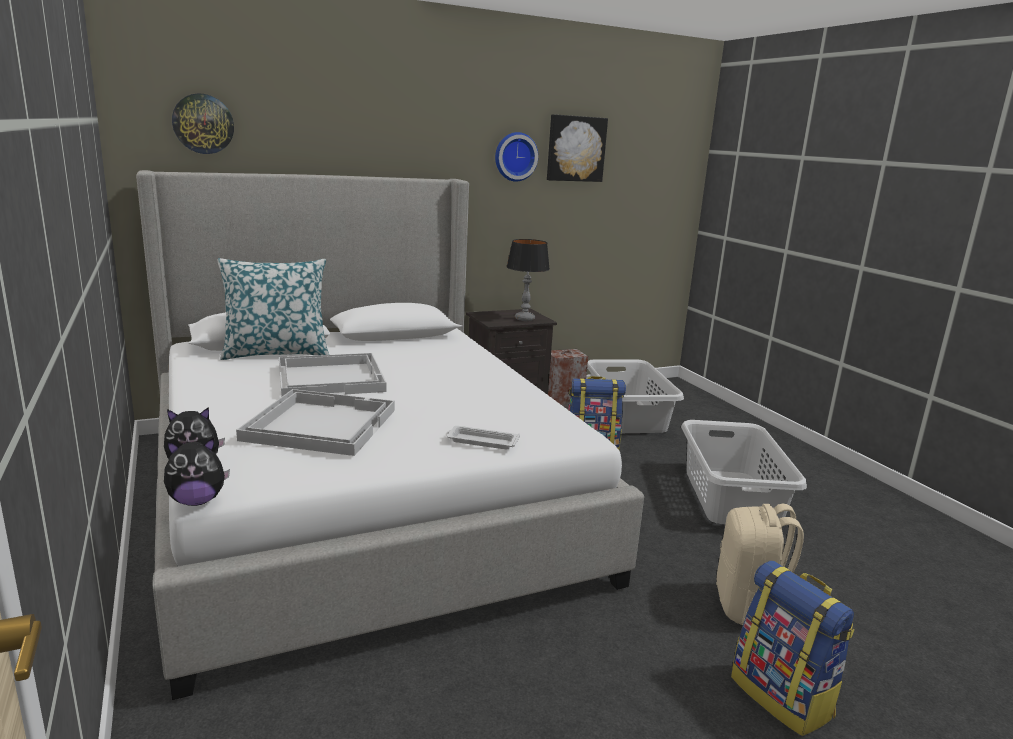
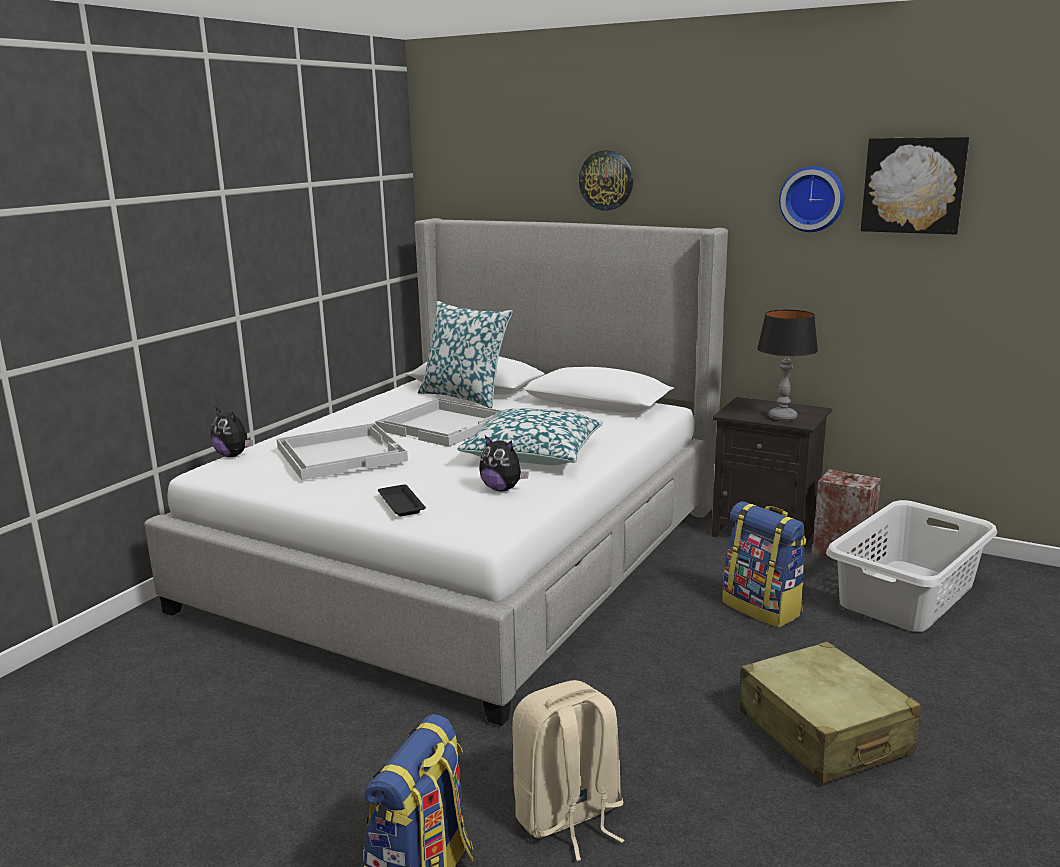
camera: 55 degrees right, 0 degrees up
plush toy [164,437,230,506] -> plush toy moved to [479,435,529,491]
wall clock [172,93,234,154] -> wall clock moved to [579,150,633,211]
white tray [447,426,520,449] -> black tray [378,485,426,516]
grey laundry basket [681,420,807,524] -> beige suitcase [740,642,921,784]
none -> pillow [457,408,603,465]

